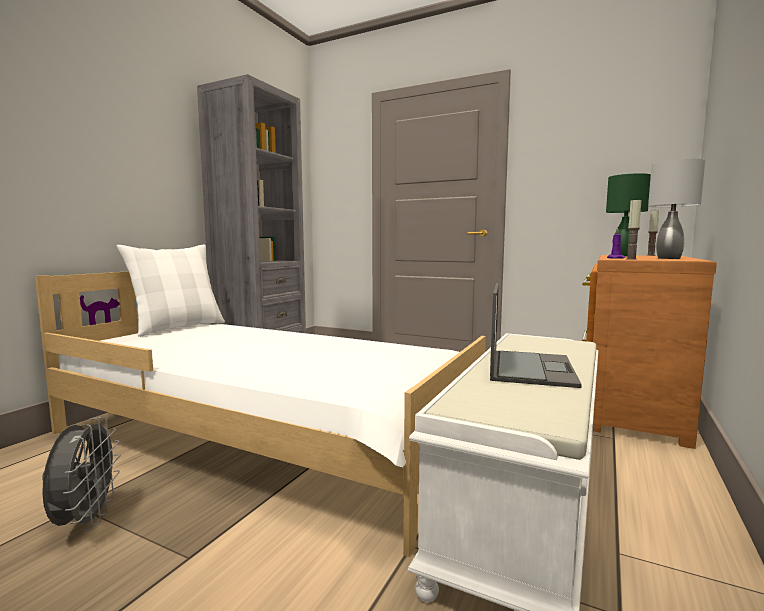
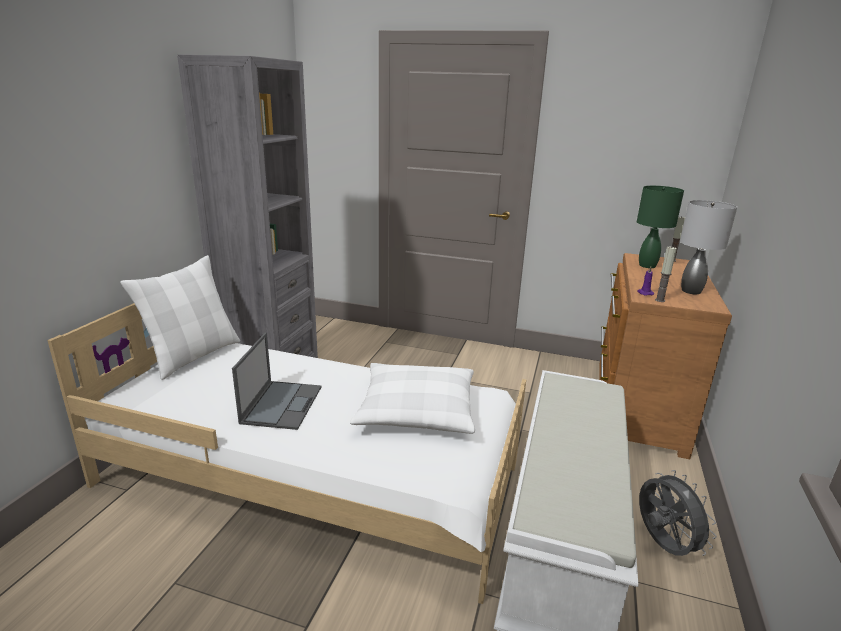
camera: 10 degrees left, 15 degrees up
grey fan [42,417,121,531] -> grey fan moved to [639,470,716,556]
laptop [490,283,582,388] -> laptop moved to [232,333,321,430]
none -> white pillow [350,363,475,434]

